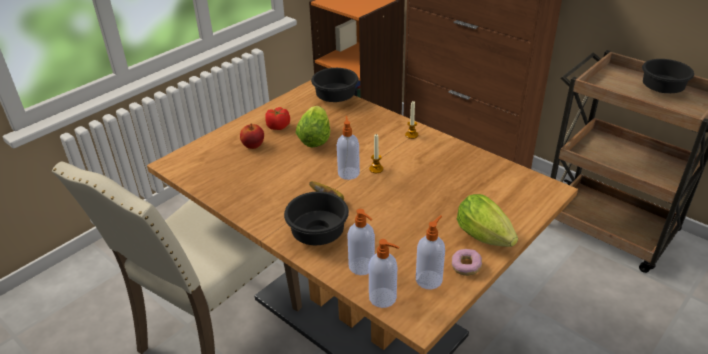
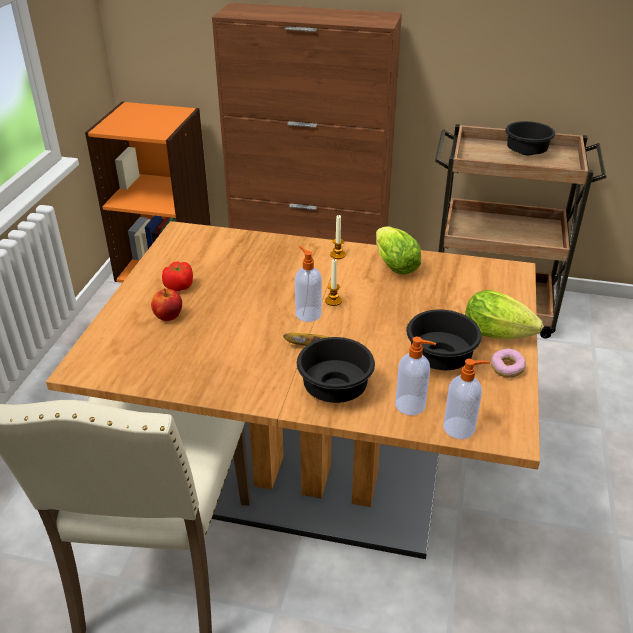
camera: 30 degrees left, 0 degrees up
lettuce [296,106,330,147] -> lettuce moved to [376,227,421,275]
black bowl [311,68,359,102] -> black bowl moved to [406,309,482,370]
soap dispenser [416,215,445,289] -> none

